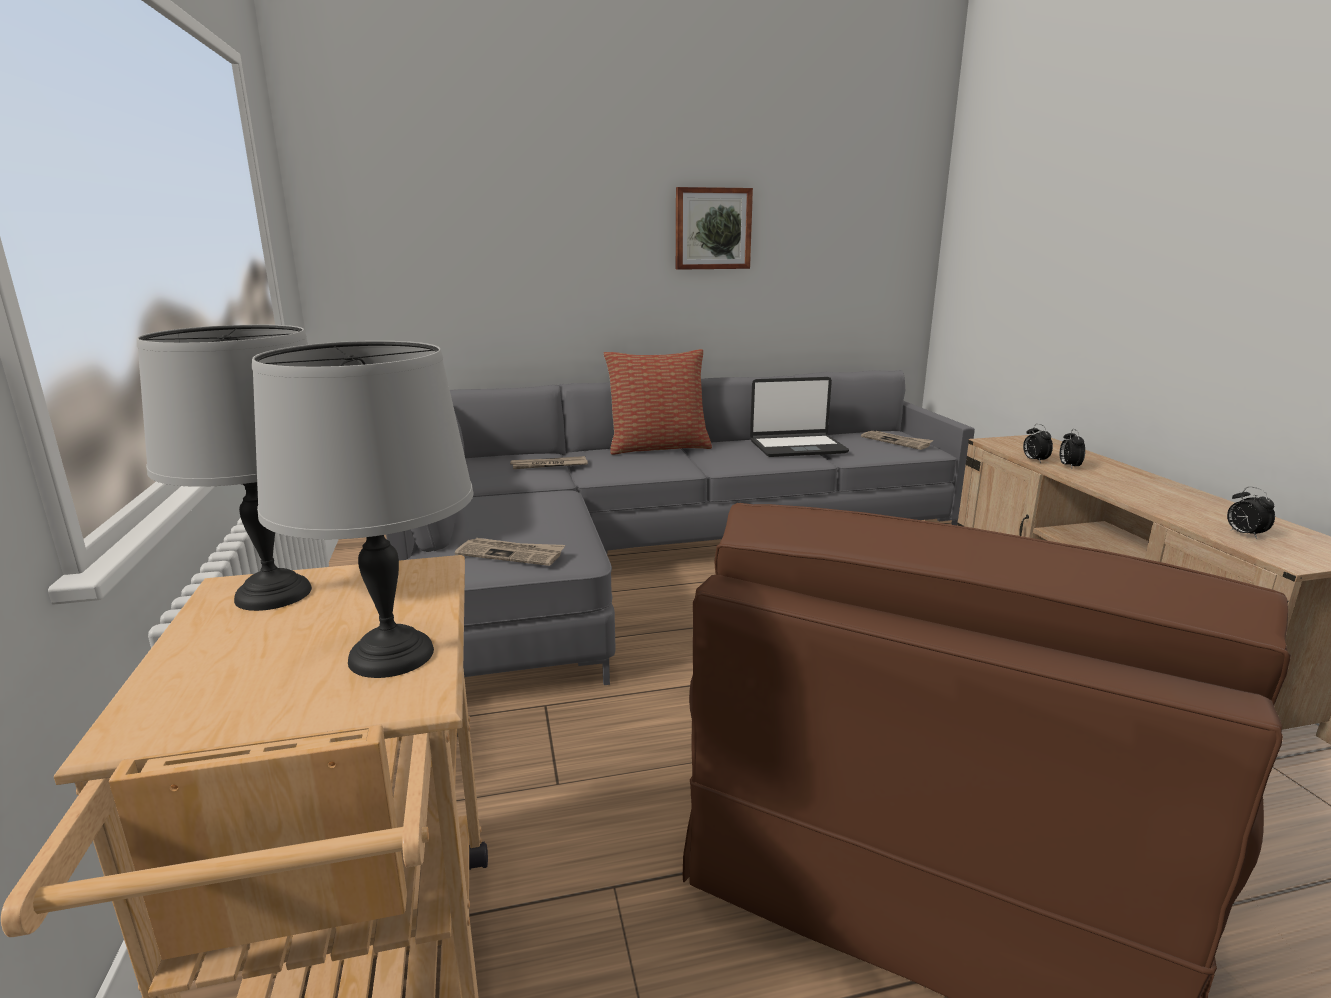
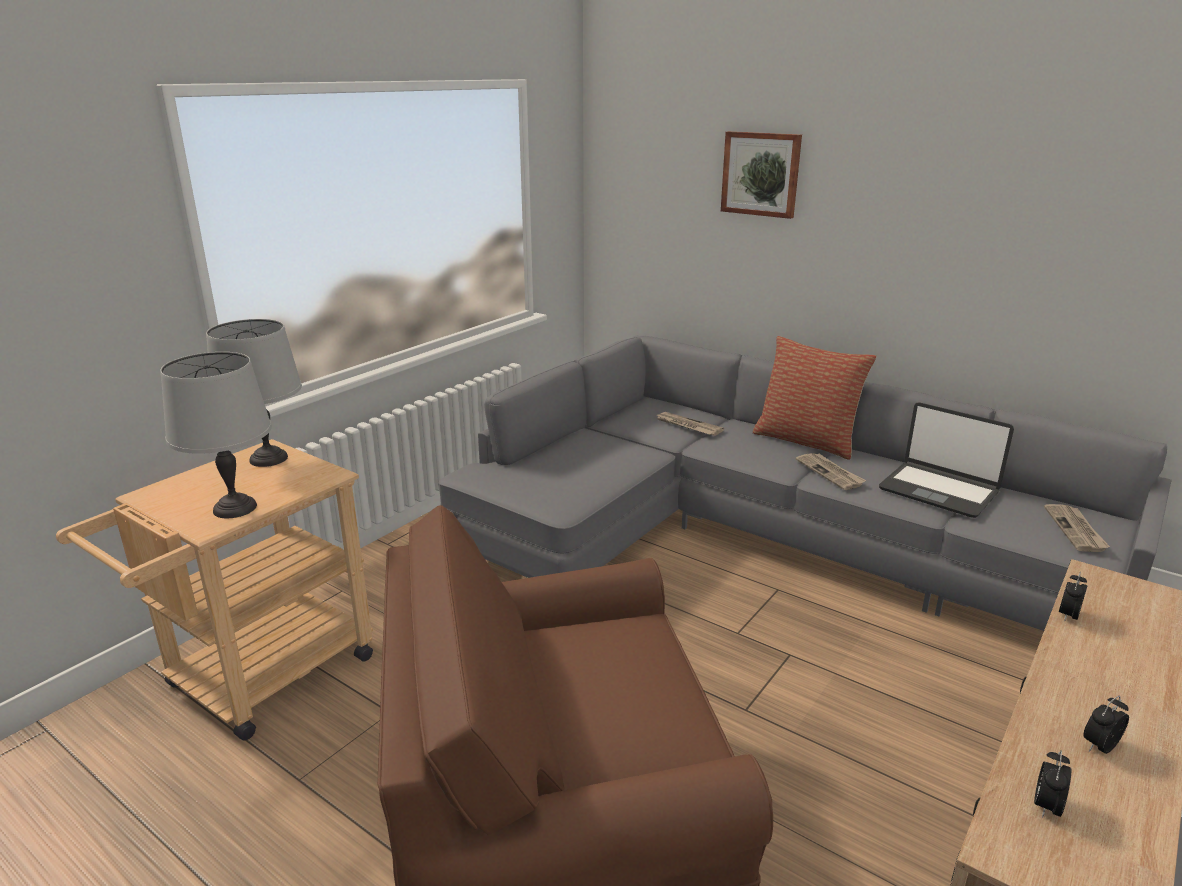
camera: 50 degrees right, 5 degrees up
newspaper [455,538,565,566] -> newspaper moved to [796,453,866,490]
picture [676,187,753,270] -> picture moved to [721,131,802,219]
alarm clock [1060,429,1085,469] -> alarm clock moved to [1083,696,1129,754]

